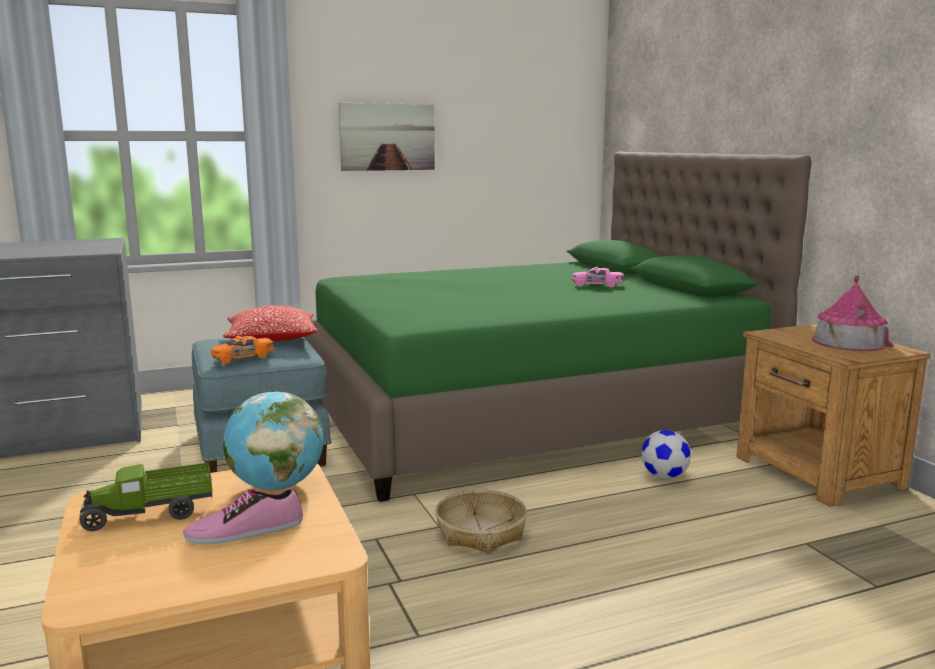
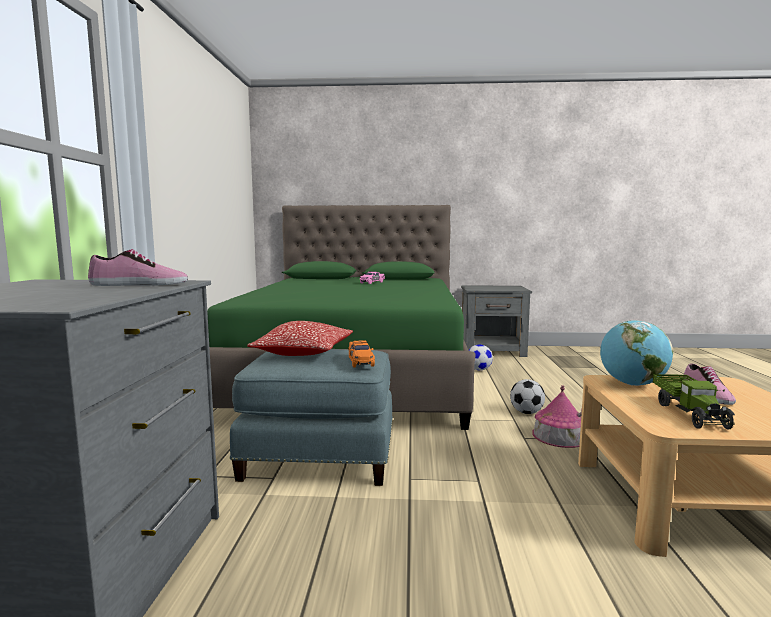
camera: 65 degrees left, 5 degrees down
picture [339,103,435,171] -> none
basket [435,489,527,553] -> football [510,379,545,414]
brown nightstand [736,324,931,507] -> grey nightstand [461,285,532,357]
toy house [812,275,894,351] -> toy house moved to [532,385,582,448]
none -> shoe [88,249,188,286]

